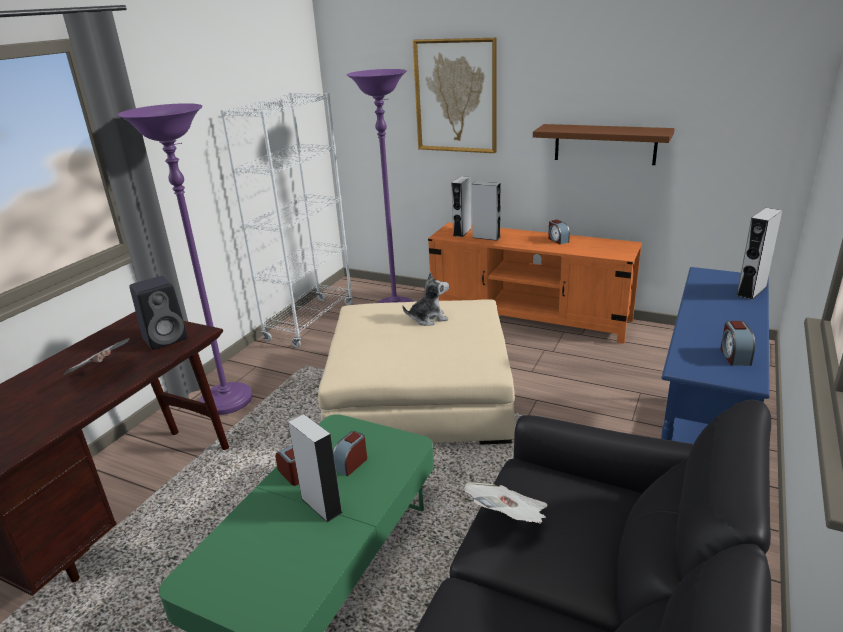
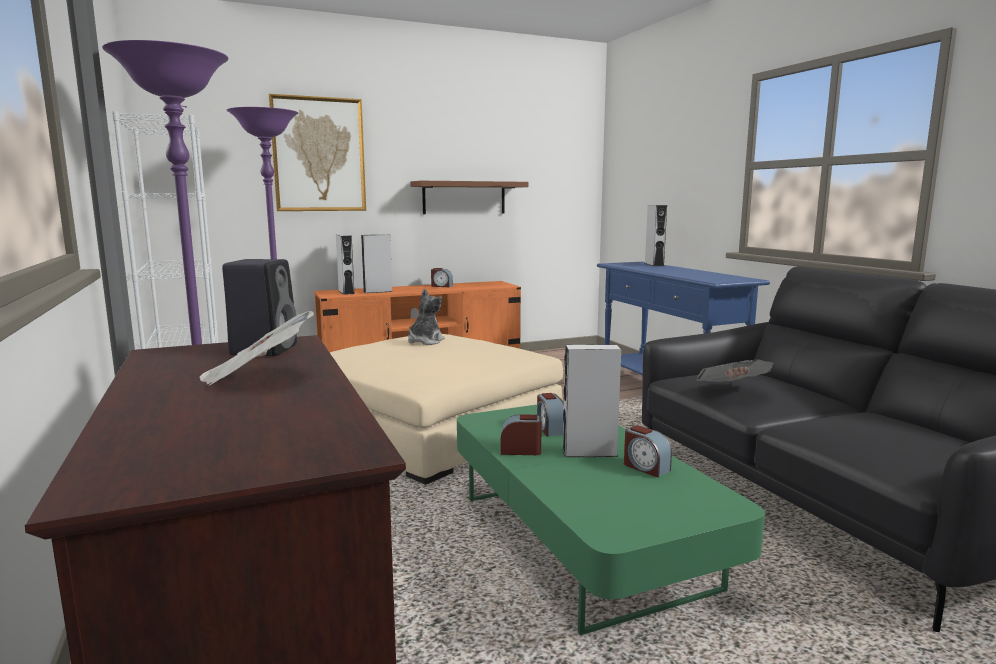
camera: 50 degrees left, 15 degrees down
alarm clock [720,321,755,366] -> alarm clock moved to [624,425,672,478]

